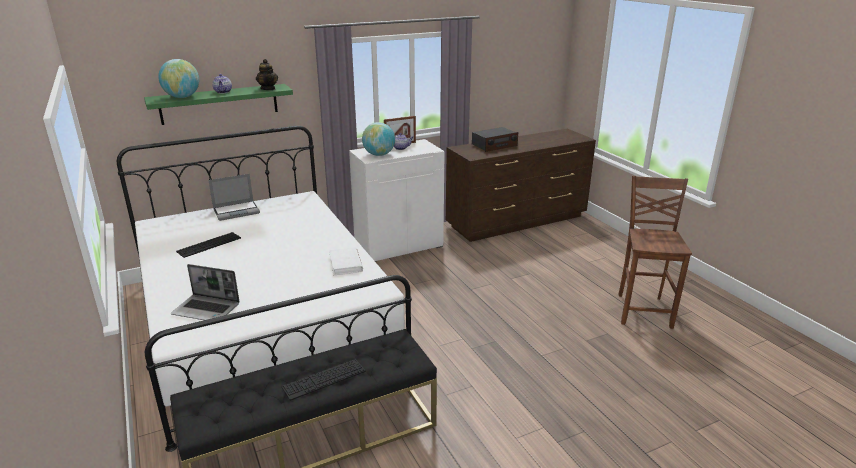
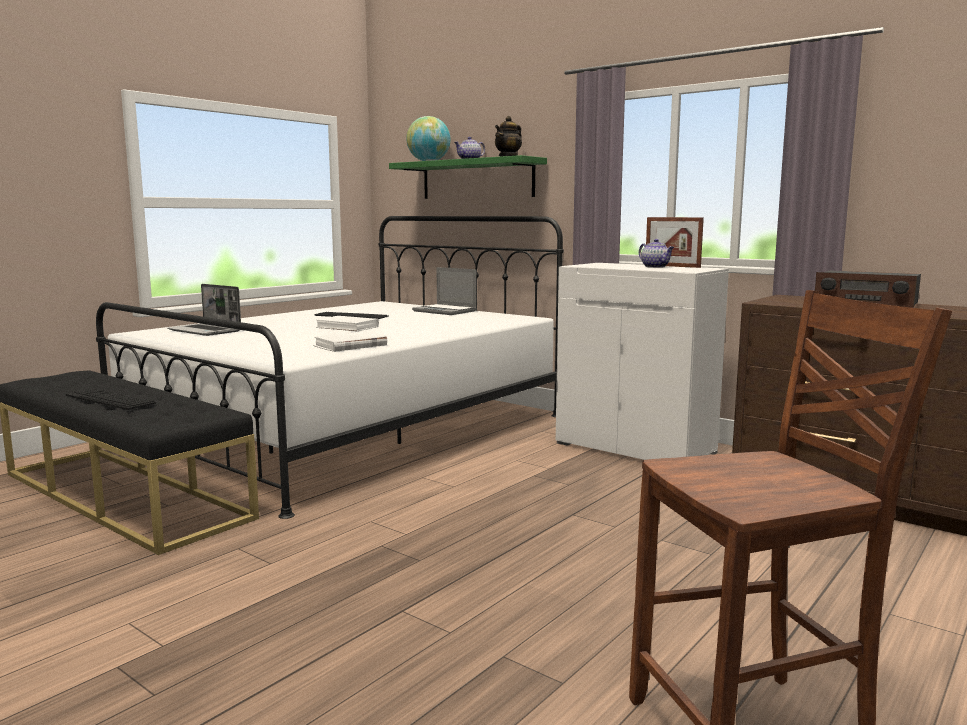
camera: 65 degrees right, 15 degrees down
laptop [171,264,240,320] -> laptop turned 45 degrees counterclockwise [167,284,241,336]
globe [362,122,395,156] -> none
none -> white book [316,316,379,331]

